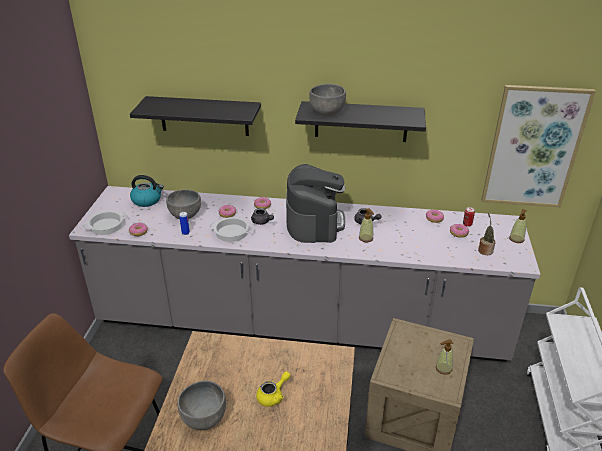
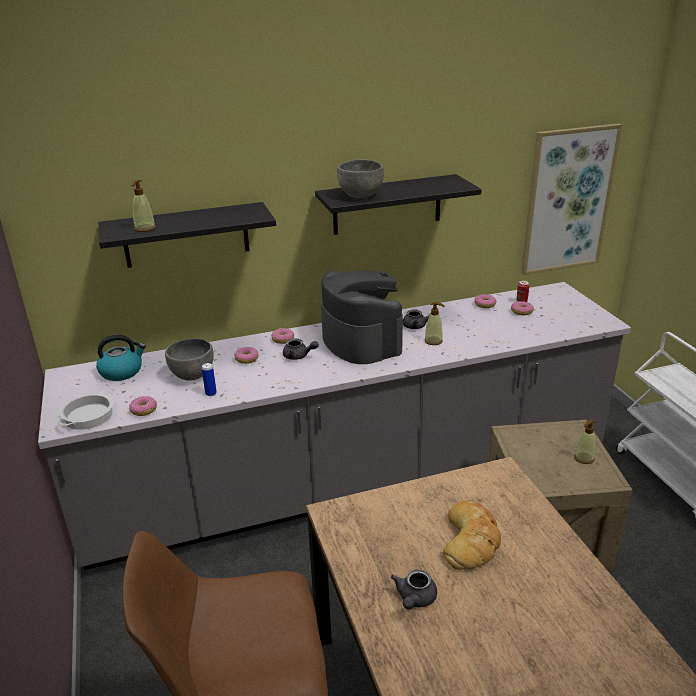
camera: 25 degrees left, 5 degrees down
grey bowl [178,381,226,430] -> grey teapot [391,569,437,609]
cooking pot [210,217,254,242] -> none
yellow teapot [256,371,290,407] -> bread [443,501,501,570]
potted plant [478,213,495,255] -> none
soap dispenser [509,209,527,243] -> soap dispenser moved to [131,180,156,232]

